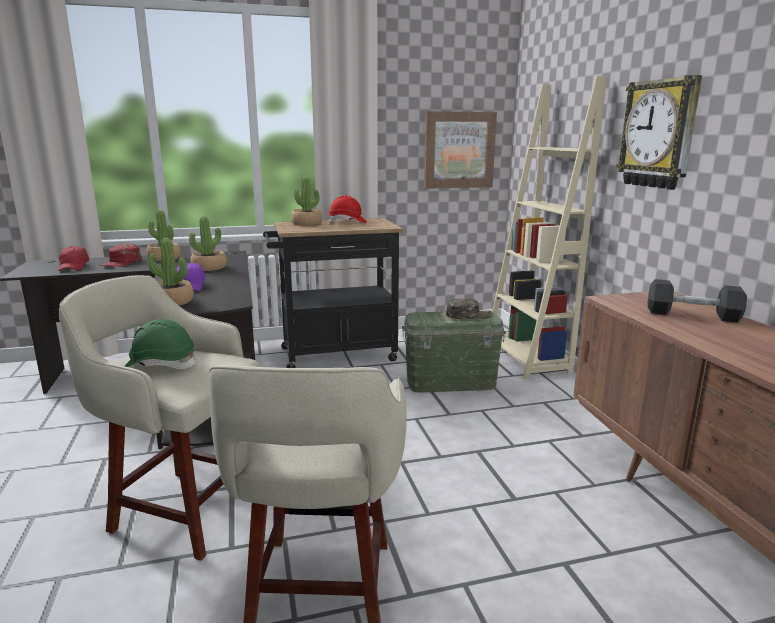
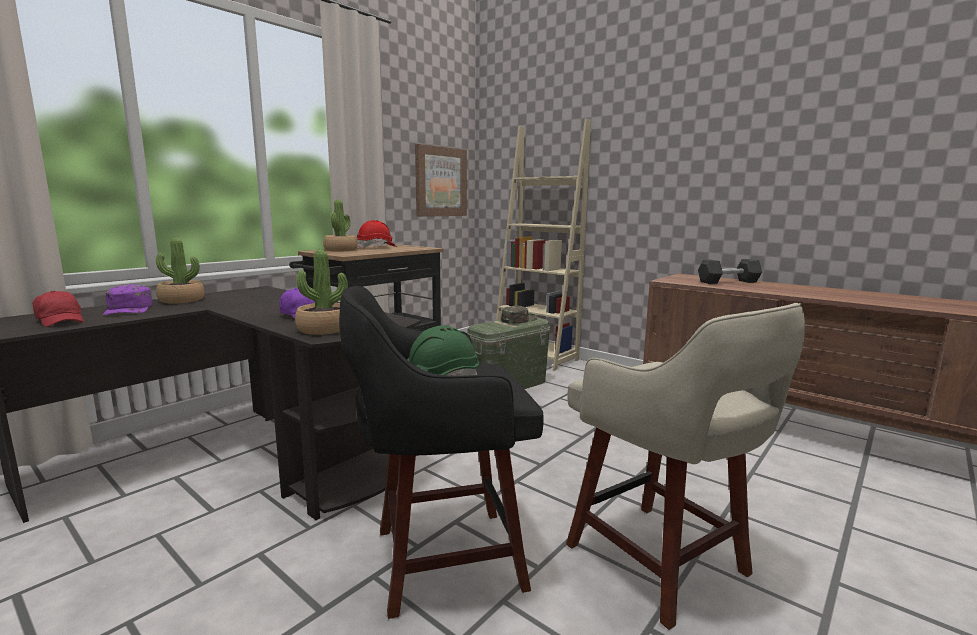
camera: 35 degrees left, 5 degrees down
beige stool [59,275,260,561] -> black stool [339,286,543,619]
red cap [100,244,141,267] -> purple cap [103,284,153,315]
potted plant [189,216,227,271] -> none
wall clock [616,75,702,190] -> none

